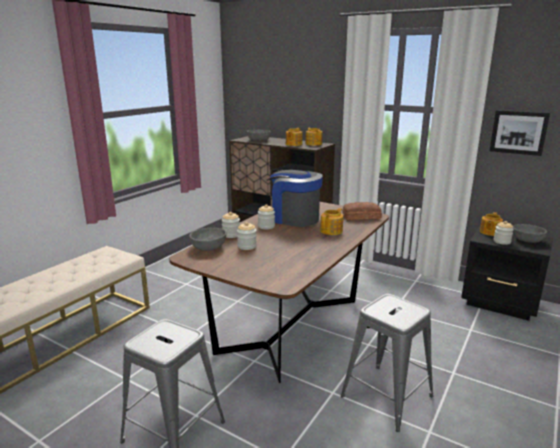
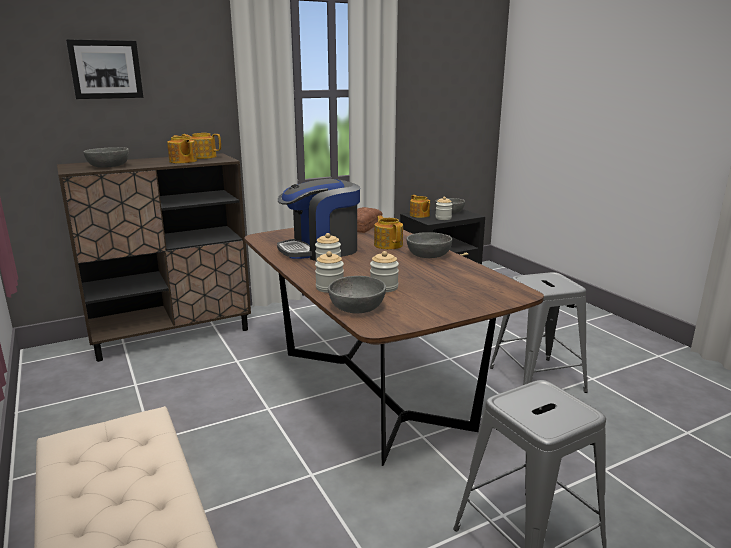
camera: 60 degrees left, 0 degrees up
picture [490,110,550,156] -> picture moved to [66,39,143,99]
none -> grey bowl [407,232,452,258]

